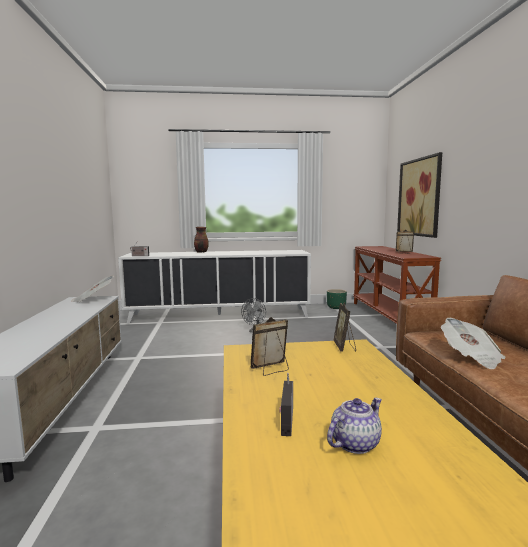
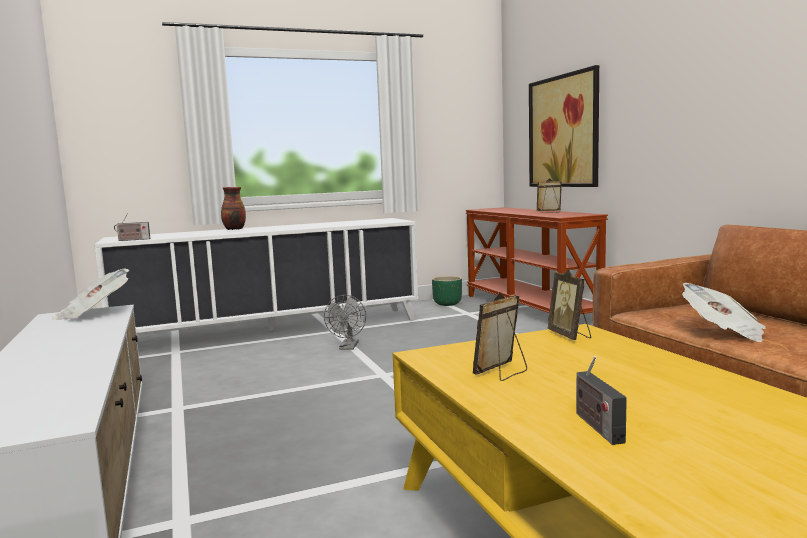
camera: 15 degrees left, 0 degrees up
teapot [327,398,382,454] -> none

